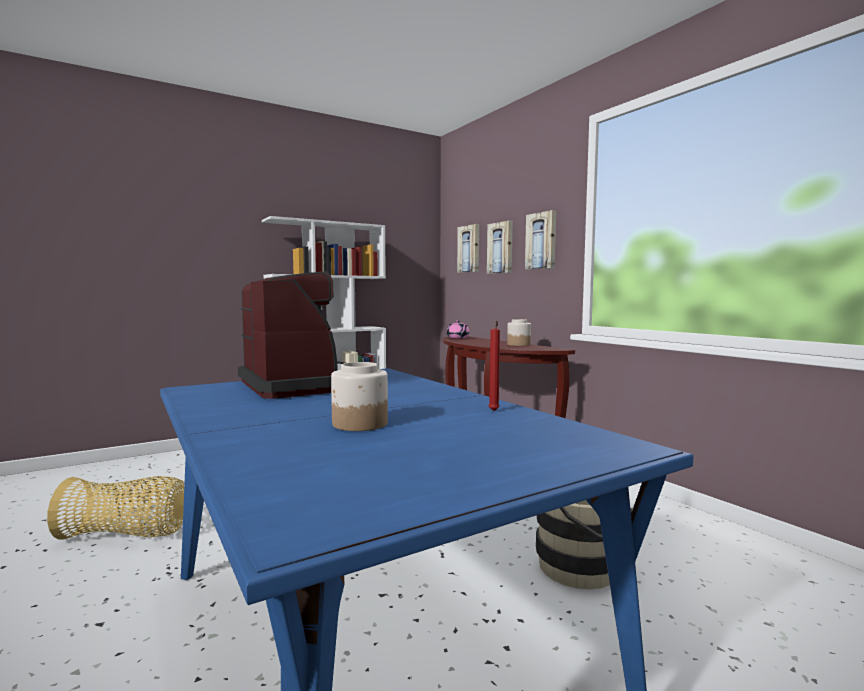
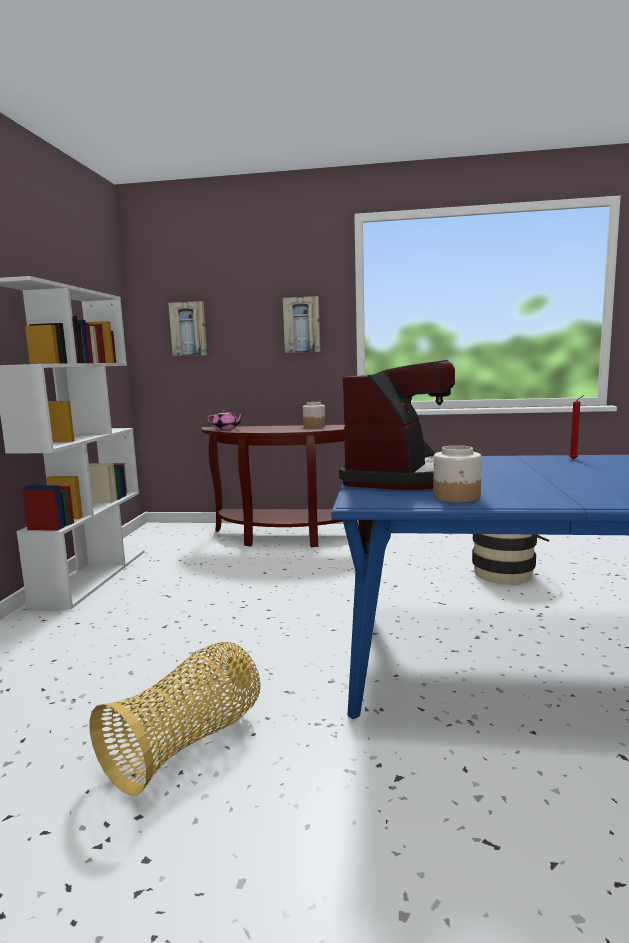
camera: 50 degrees left, 5 degrees up
coffee machine [238,271,345,399] -> coffee machine turned 105 degrees clockwise [339,360,455,490]
jar [331,362,388,431] -> jar moved to [433,445,482,503]
picture [487,221,513,274] -> none

